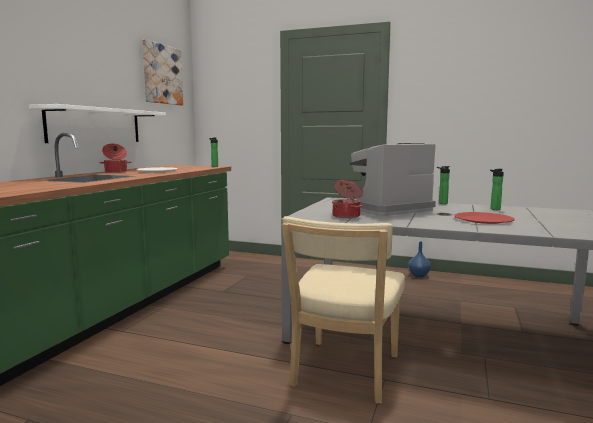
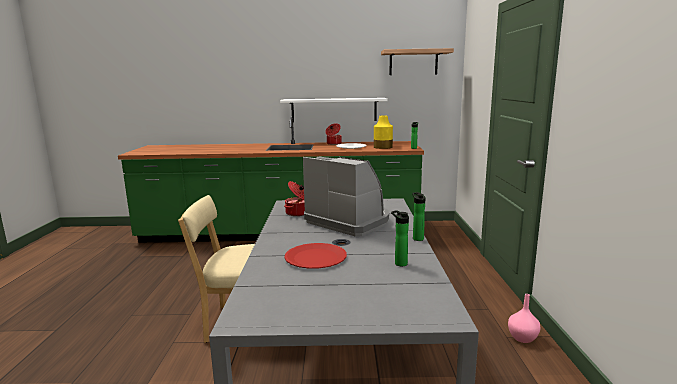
camera: 70 degrees right, 5 degrees up
picture [142,39,183,106] -> shelf [381,48,454,75]
blue vase [408,241,431,277] -> pink vase [508,294,541,343]
none -> yellow vase [374,116,393,149]

